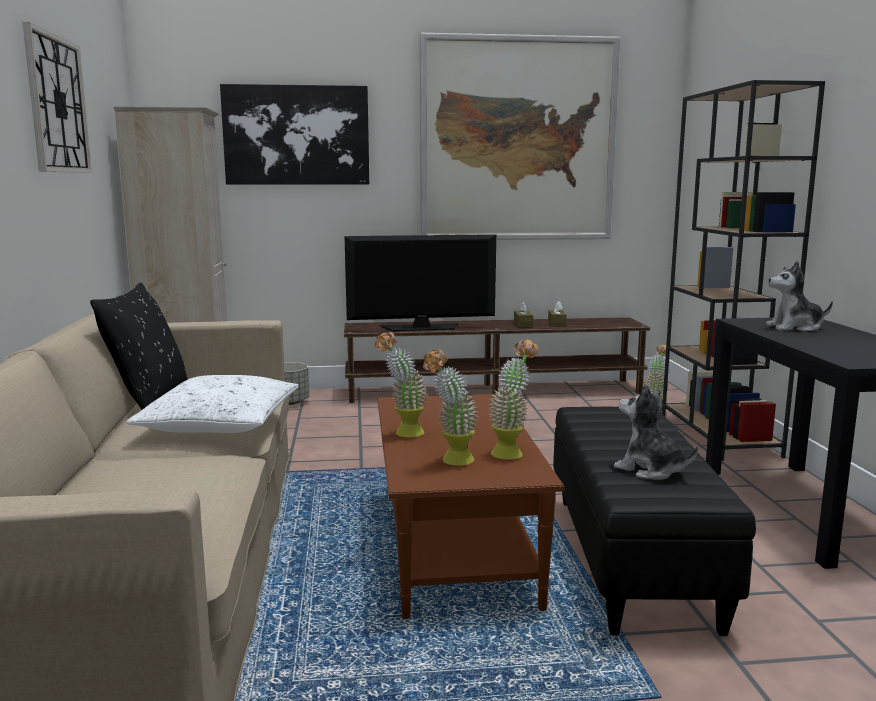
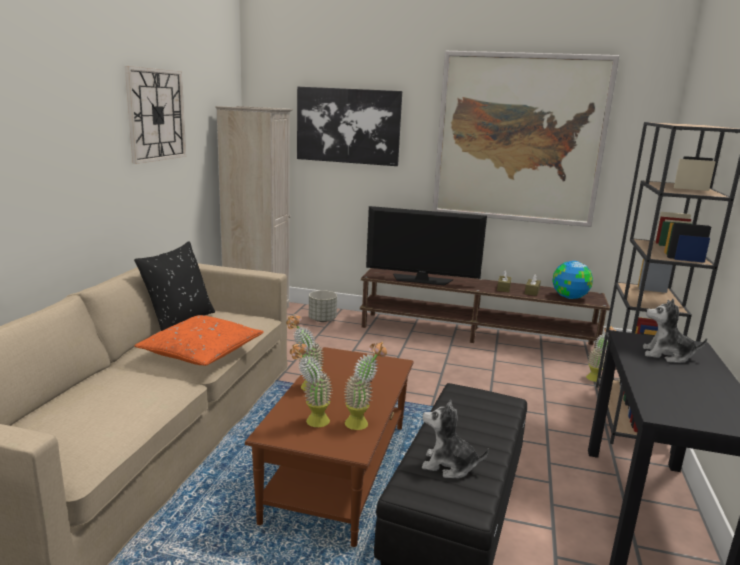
camera: 20 degrees right, 5 degrees up
white pillow [126,375,298,433] -> orange pillow [135,315,264,366]
plush toy [614,384,698,480] -> plush toy turned 45 degrees counterclockwise [422,400,489,478]
none -> globe [552,261,593,299]

